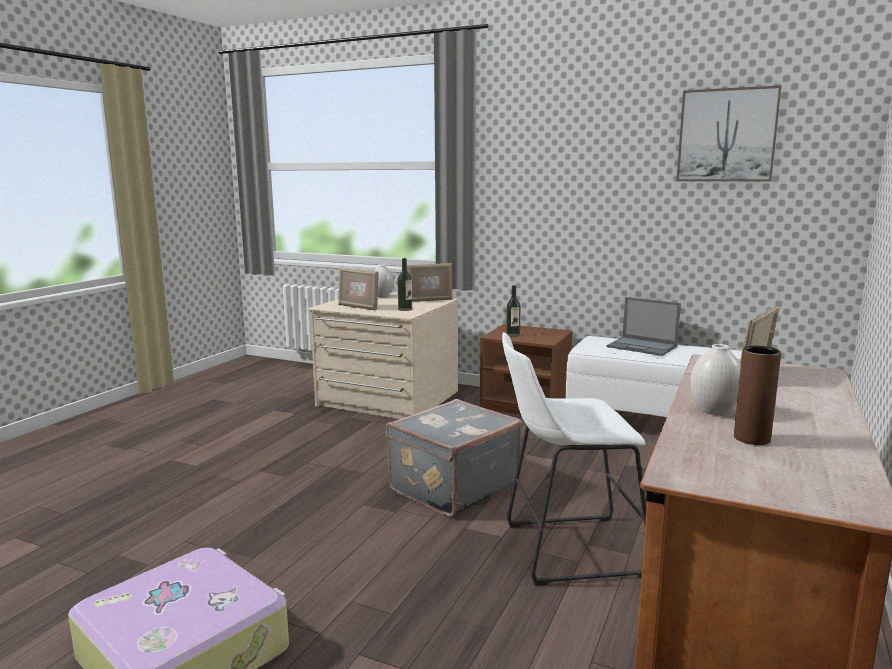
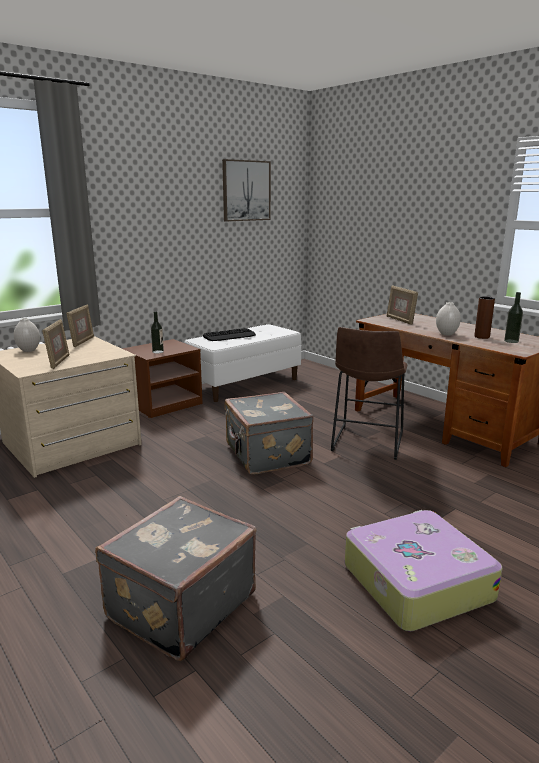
camera: 65 degrees left, 5 degrees up
picture frame [338,267,379,310] -> picture frame turned 60 degrees counterclockwise [42,319,69,369]
bottle [398,258,412,311] -> bottle moved to [504,292,523,343]
white stool [502,332,646,586] -> brown stool [331,327,408,460]
laptop [606,297,681,356] -> keyboard [203,328,256,341]
none -> grey suitcase [95,496,256,662]

